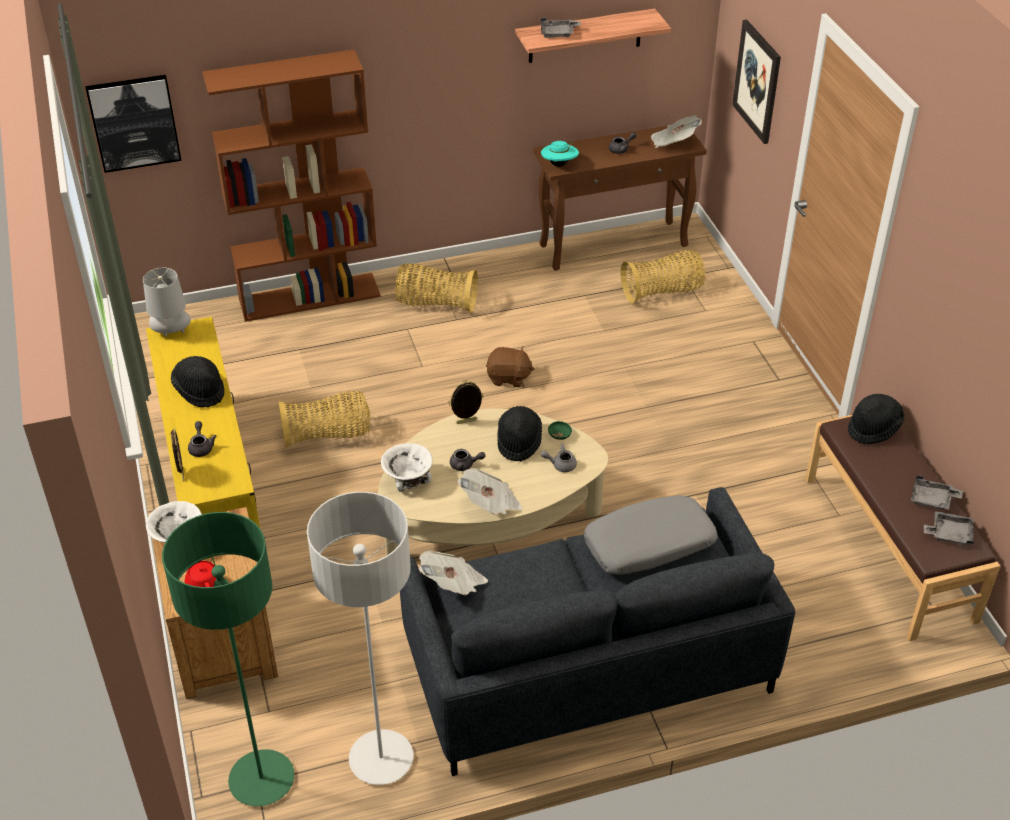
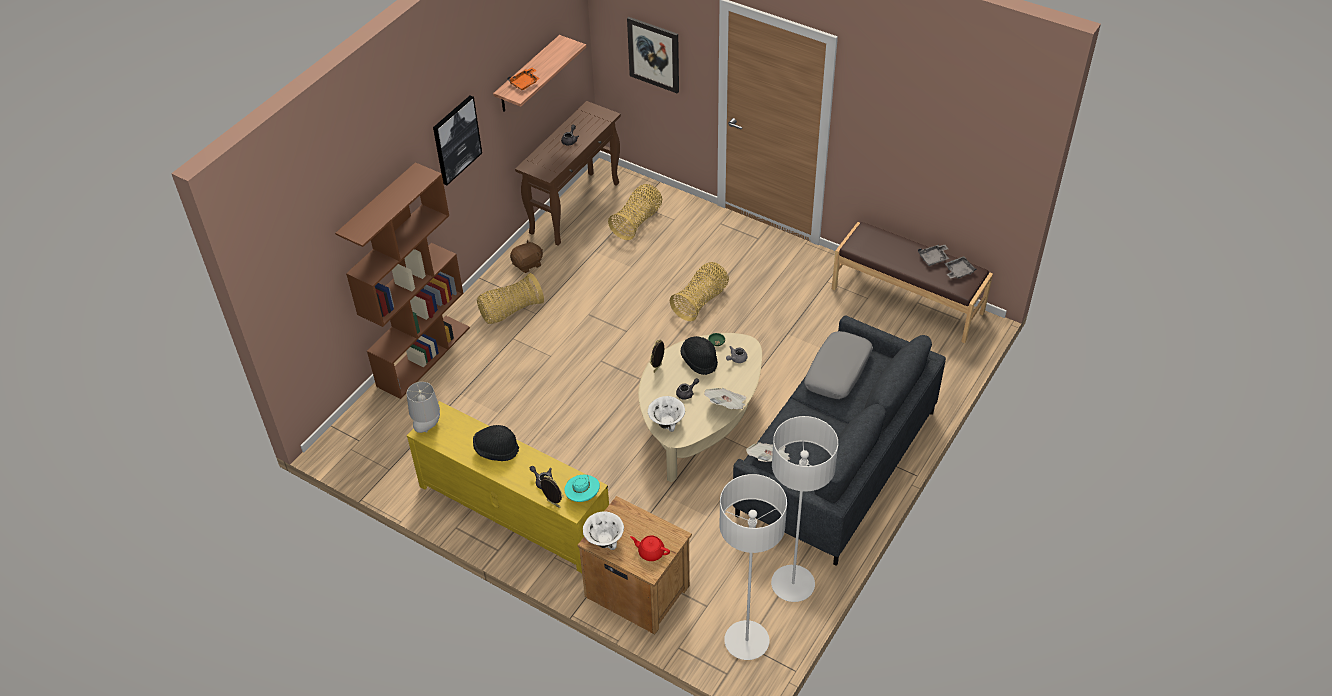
camera: 40 degrees left, 5 degrees up
picture [85,75,182,173] -> picture moved to [433,95,482,185]
green floor lamp [162,512,294,806] -> grey floor lamp [719,474,787,660]
basket [278,391,370,448] -> basket moved to [670,262,729,321]
brown plush toy [486,346,534,387] -> brown plush toy moved to [510,240,543,273]
grey tray [541,18,581,38] -> orange tray [507,68,540,90]
turquoise hat [541,141,579,167] -> turquoise hat moved to [565,474,600,502]
newspaper [651,115,702,148] -> none
black hat [848,394,904,444] -> none

